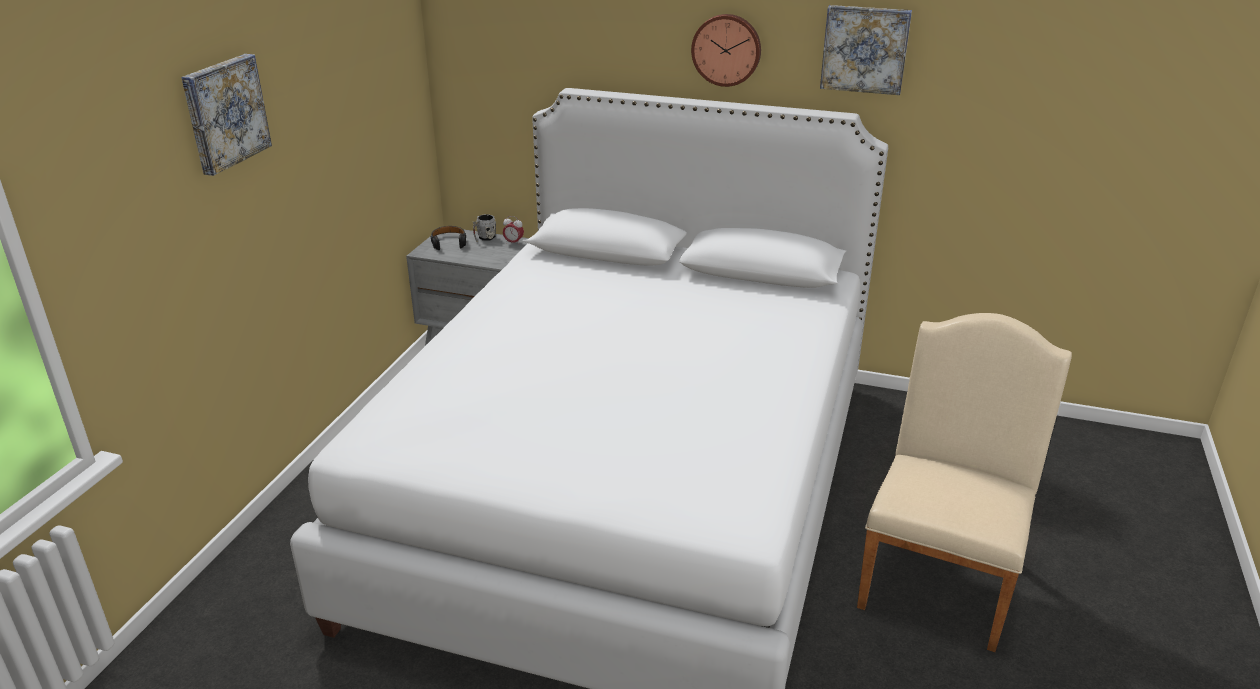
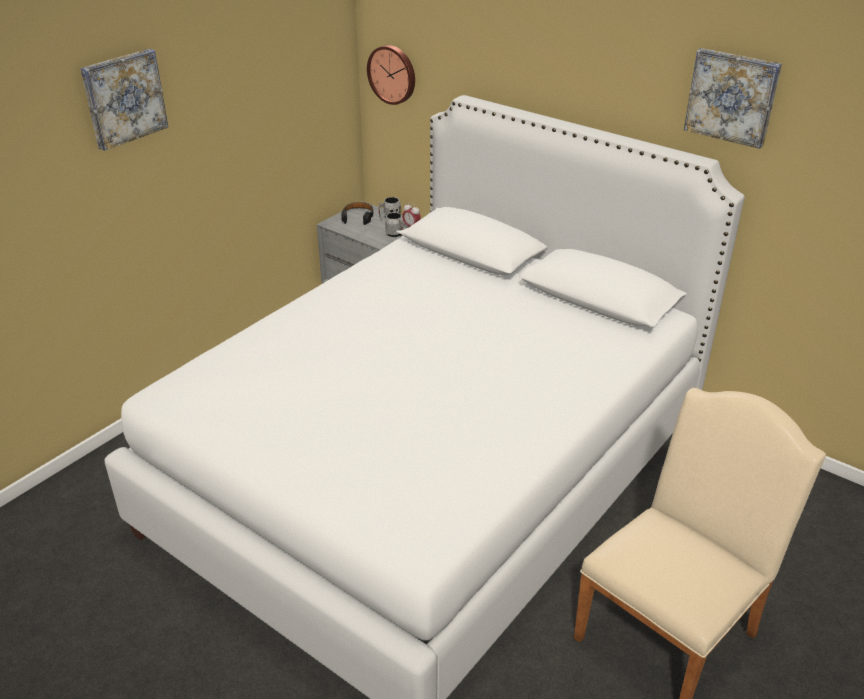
camera: 20 degrees right, 5 degrees up
wall clock [691,14,761,87] -> wall clock moved to [367,45,415,105]
none -> grey mug [385,212,403,237]

